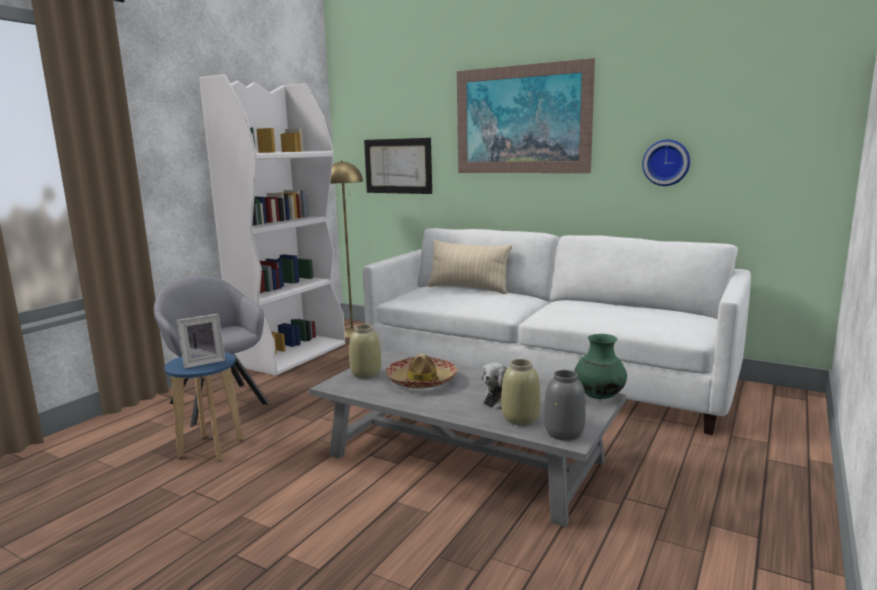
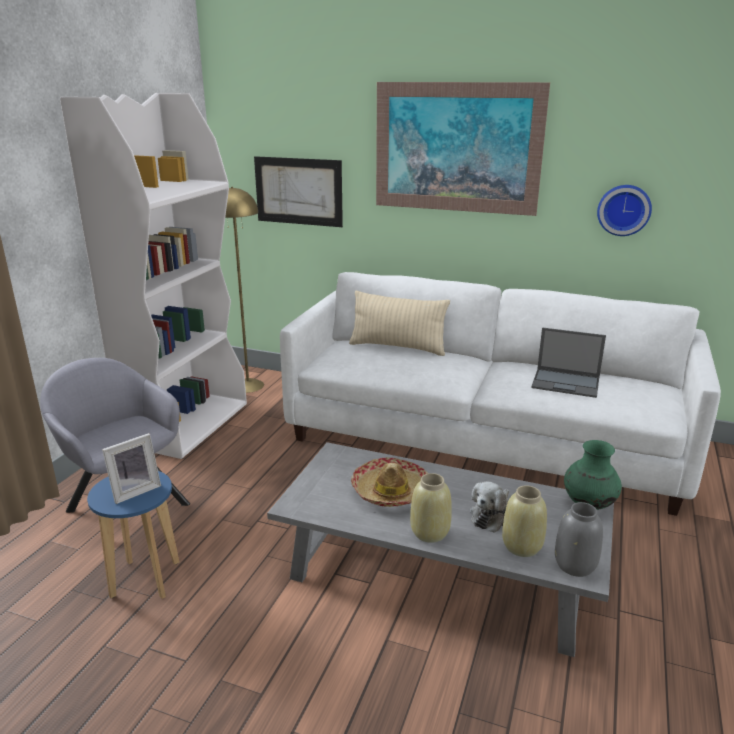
camera: 10 degrees left, 10 degrees up
beige vase [349,324,381,379] -> beige vase moved to [410,473,452,543]
none -> laptop [531,327,606,398]

